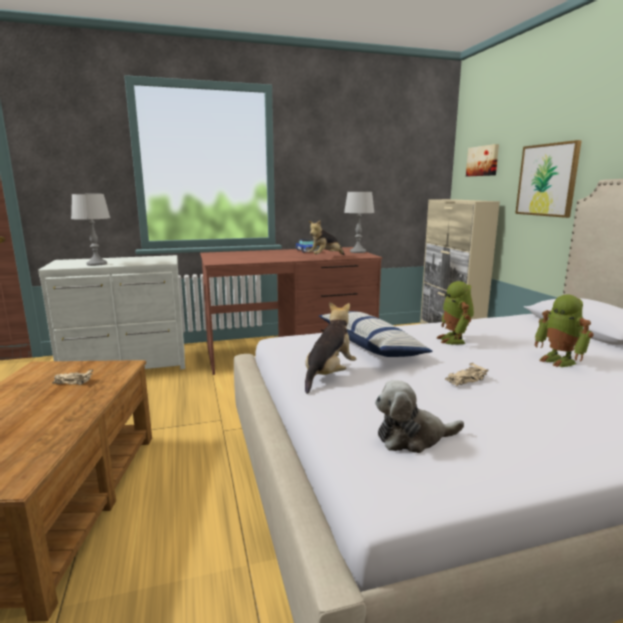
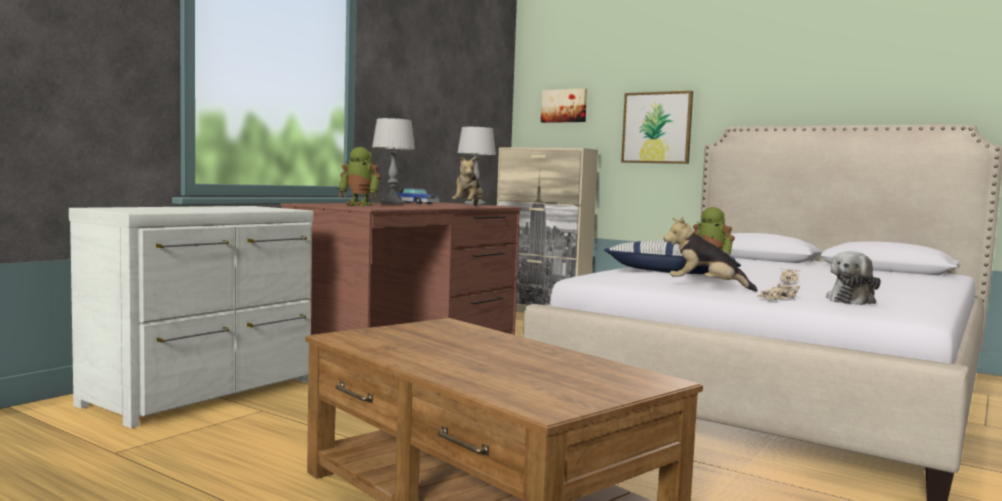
camera: 40 degrees left, 10 degrees down
beige toy car [52,369,93,385] -> beige toy car moved to [757,283,800,300]
grey table lamp [71,194,110,266] -> grey table lamp moved to [372,118,415,205]
plush toy [305,302,356,394] -> plush toy turned 60 degrees counterclockwise [664,217,758,291]
toy robot [535,295,593,367] -> toy robot moved to [338,147,381,206]

